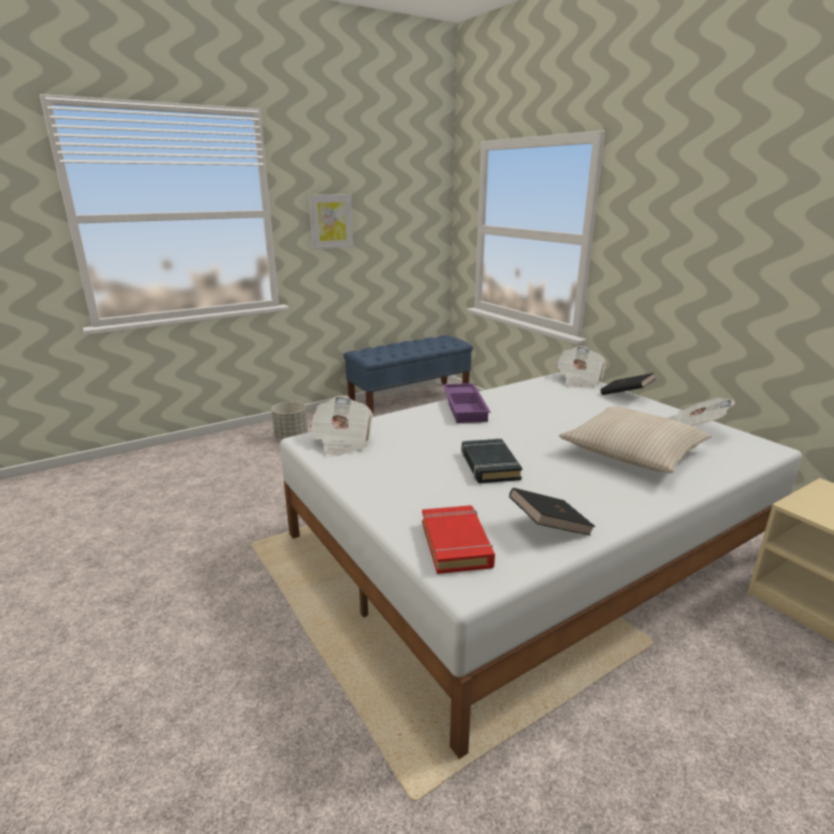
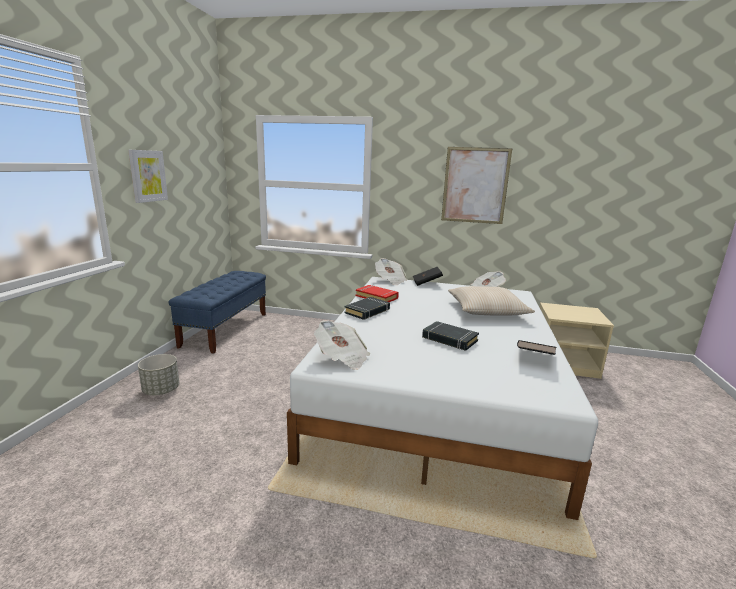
camera: 45 degrees left, 5 degrees down
red book [422,505,495,574] -> red book moved to [356,285,399,302]
purple tray [443,383,491,423] -> black book [344,297,390,320]
none -> picture [441,147,512,224]

